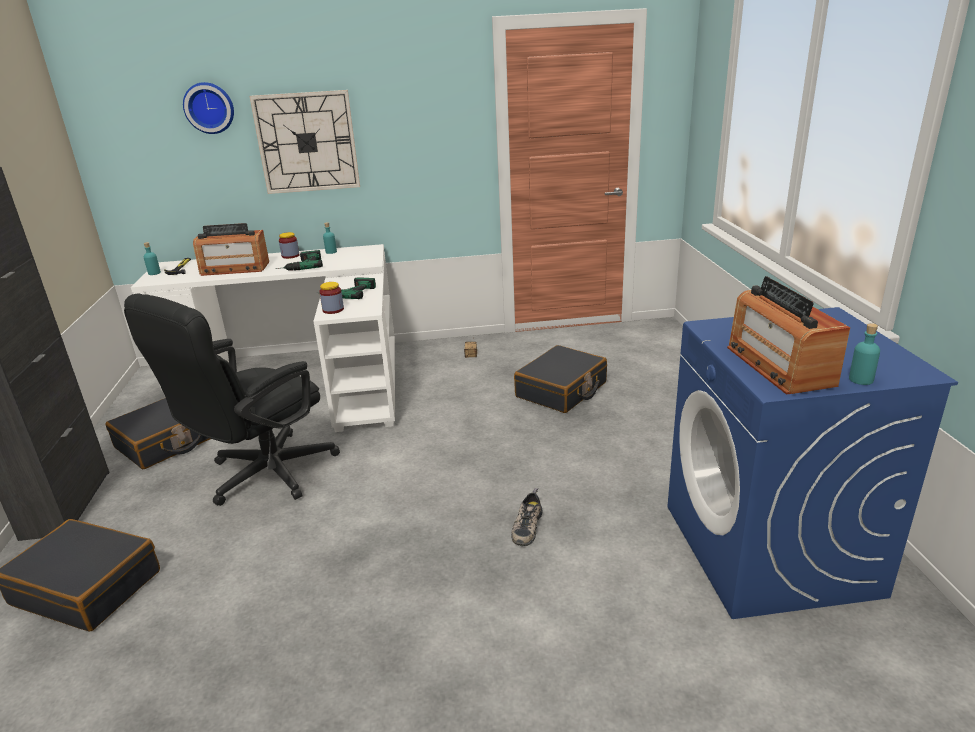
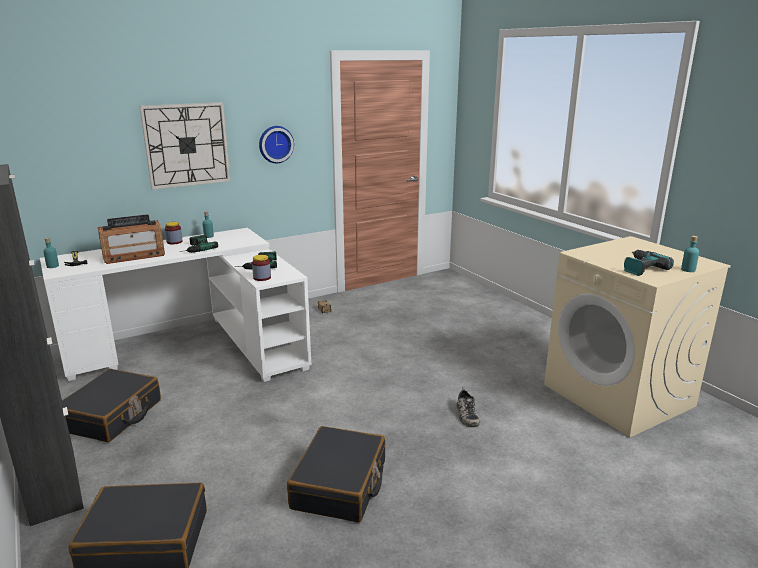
camera: 25 degrees left, 5 degrees down
black office chair [124,293,340,506] -> none
wall clock [183,82,234,134] -> wall clock moved to [259,126,294,163]
black suitcase [514,345,607,413] -> black suitcase moved to [287,426,385,523]
blue washing machine [667,307,958,619] -> beige washing machine [544,236,731,437]
radio [727,276,850,395] -> power drill [624,250,674,276]

